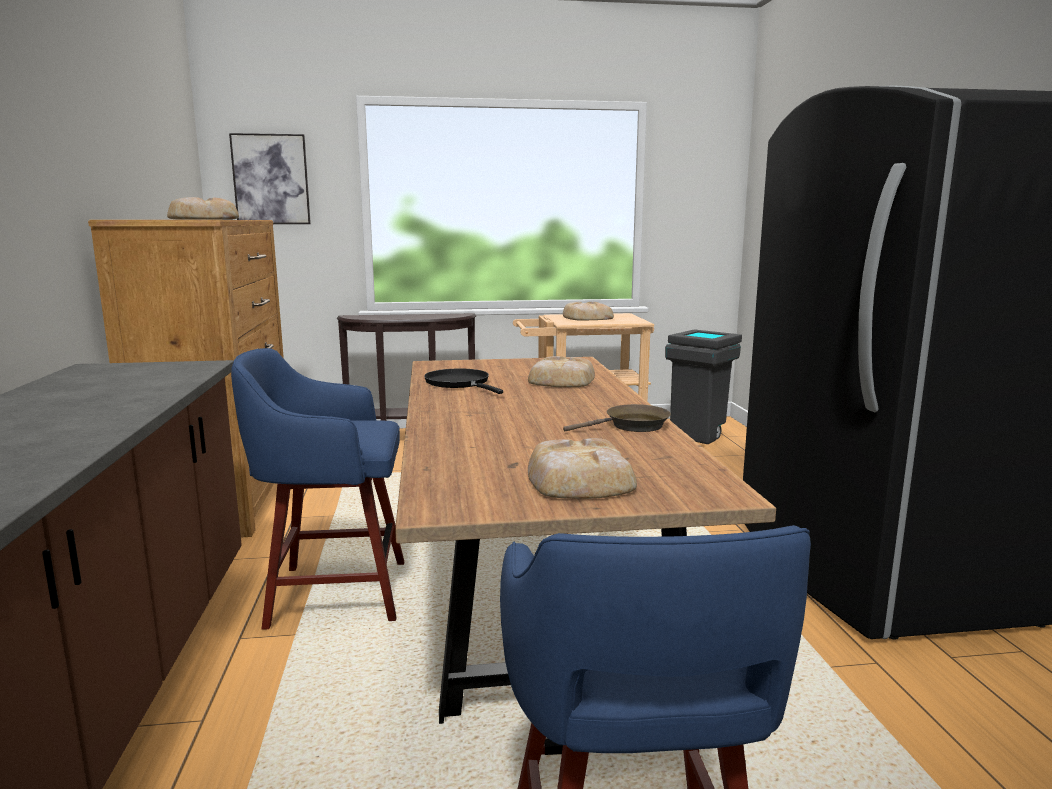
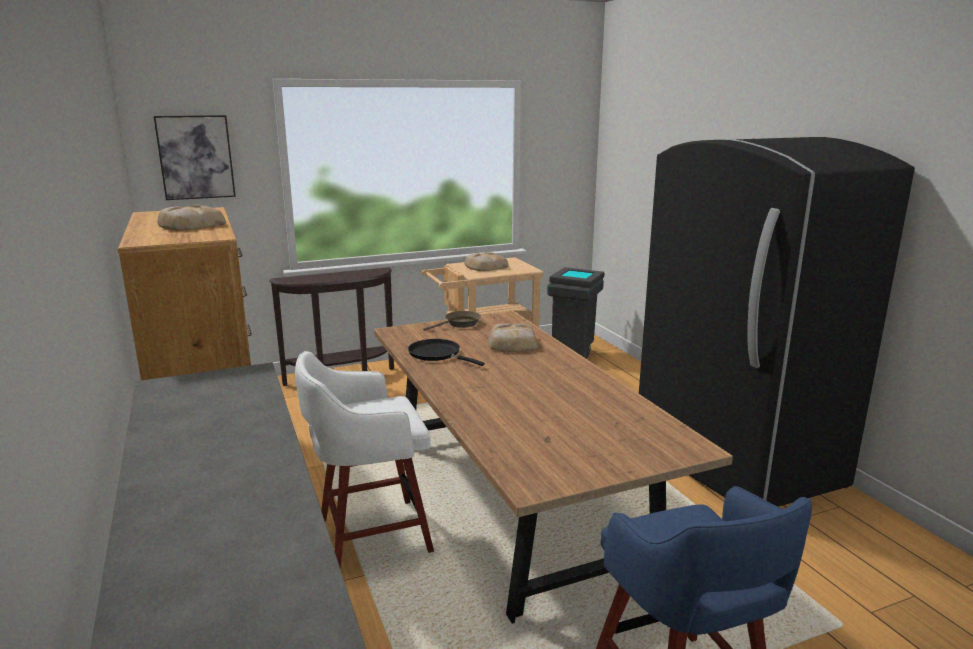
camera: 15 degrees left, 5 degrees up
blue stool [231,348,404,630] -> white stool [295,351,434,569]
bread [528,438,637,499] -> none
brown frying pan [563,404,671,432] -> brown frying pan moved to [423,311,481,331]

